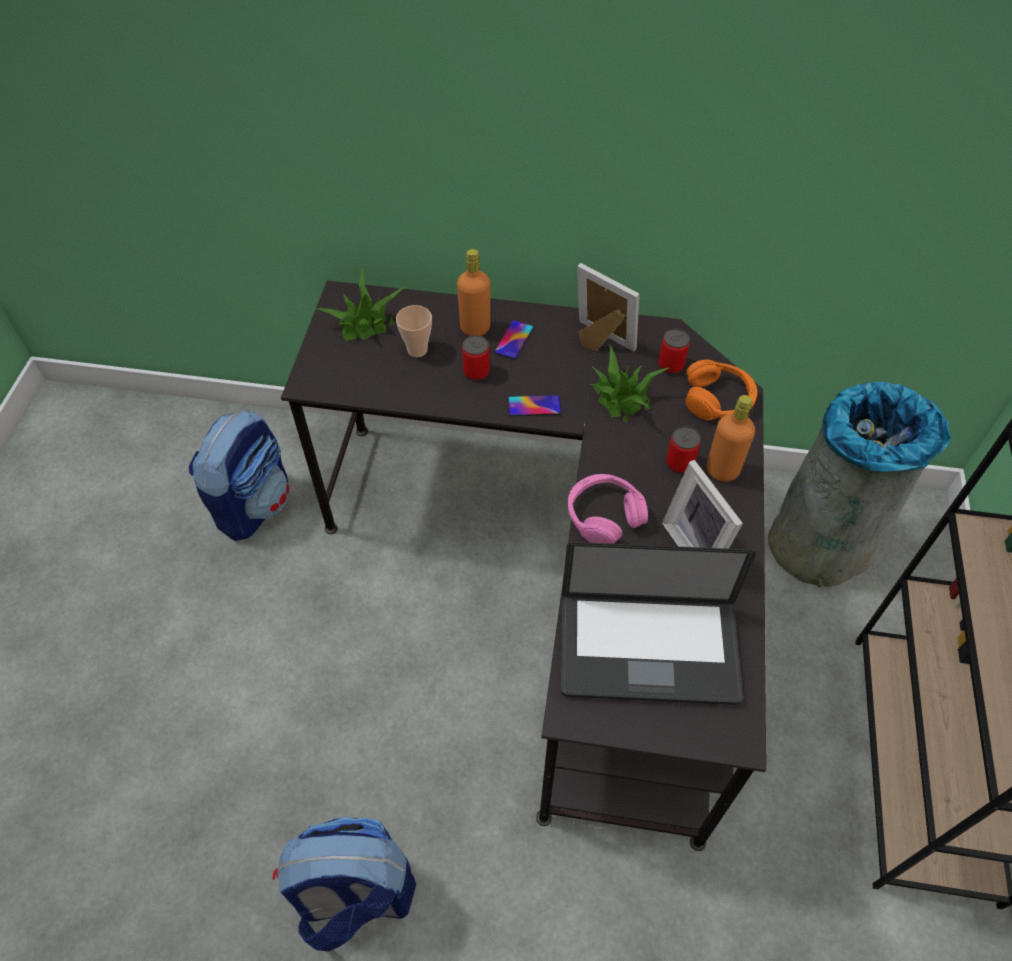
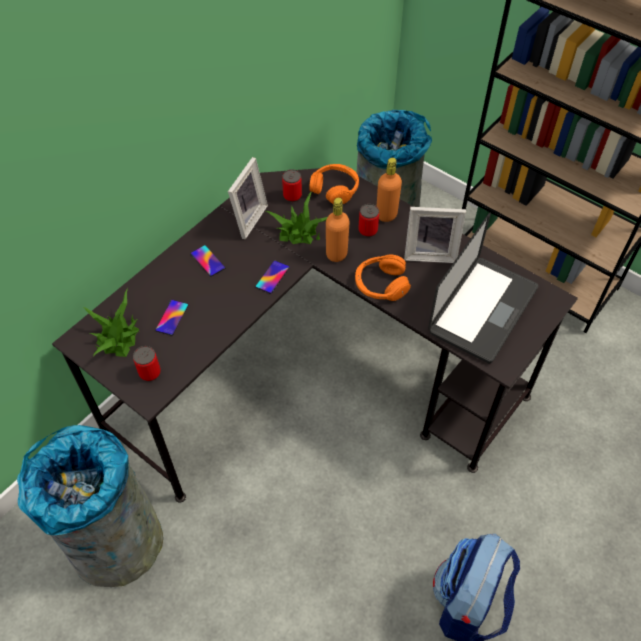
camera: 60 degrees left, 0 degrees up
backpack [189,410,289,541] -> grey trash can [17,425,163,587]
cup [396,305,432,357] -> phone [155,300,188,335]
orange bottle [457,249,490,336] -> orange bottle moved to [326,198,350,262]
can [462,335,490,381] -> can moved to [133,346,161,381]
pink headphones [567,474,648,544] -> orange headphones [355,254,411,301]
picture frame [577,263,639,352] -> picture frame turned 135 degrees clockwise [228,157,268,239]

